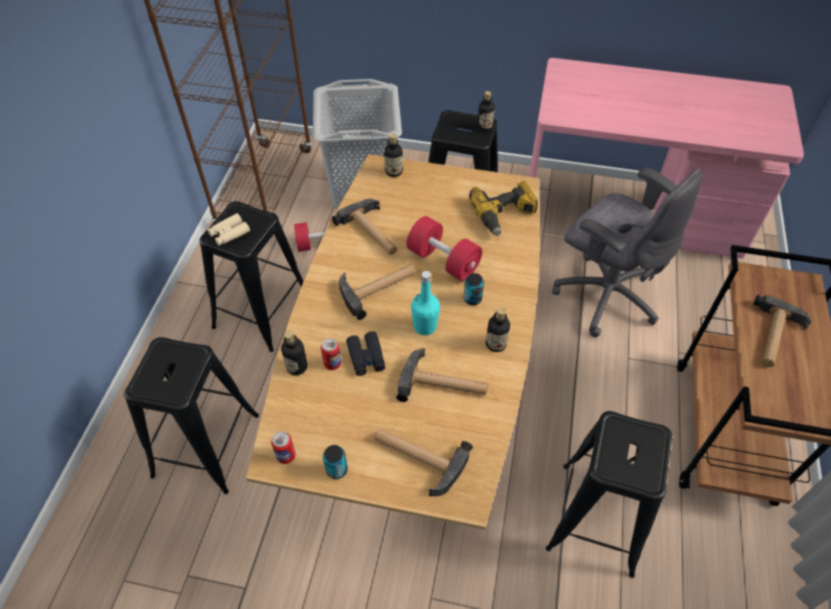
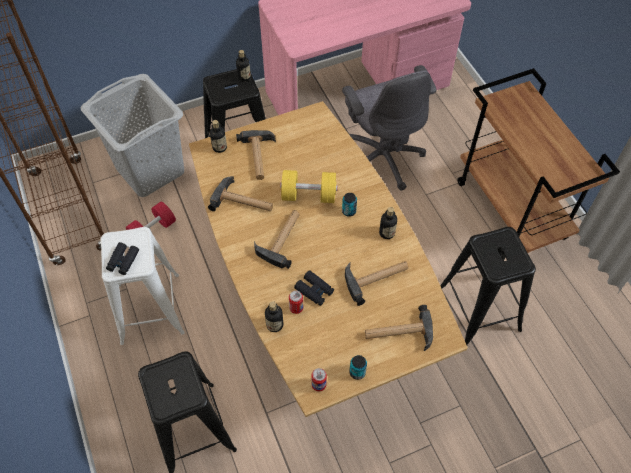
camera: 35 degrees left, 5 degrees up
black stool [200,201,304,352] -> white stool [101,227,185,345]
beige binoculars [207,213,250,246] -> black binoculars [106,242,139,275]
red dumbbell [407,216,483,281] -> yellow dumbbell [280,170,338,203]
turquoise bottle [411,271,440,335] -> none
power drill [469,181,538,236] -> none
grey office chair [552,168,703,337] -> grey office chair turned 60 degrees clockwise [342,65,437,191]
hammer [753,295,811,367] -> hammer moved to [236,130,276,180]

